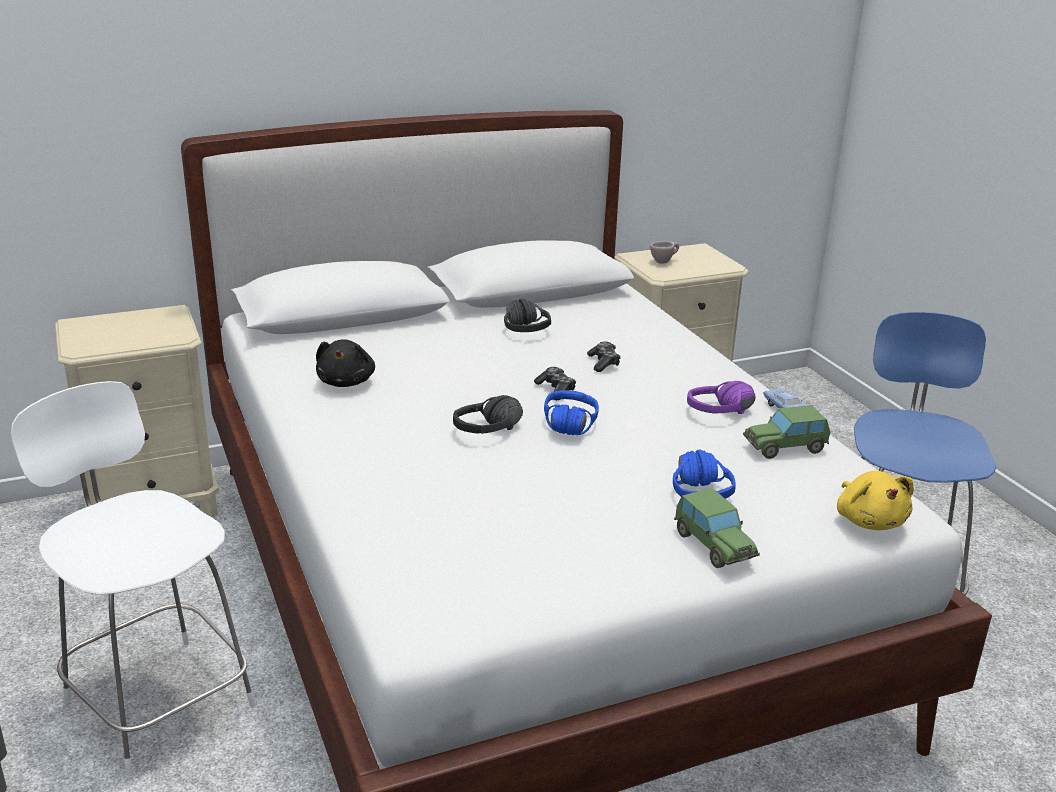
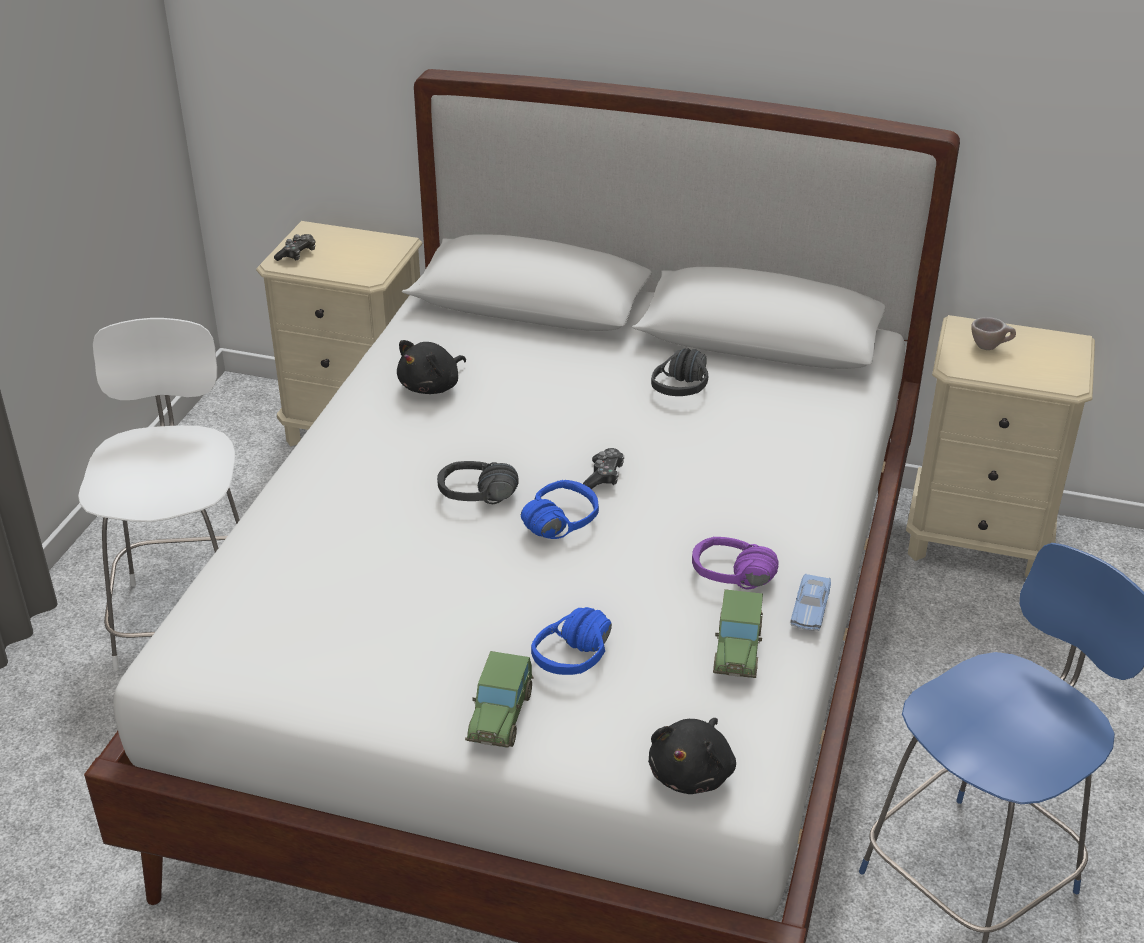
camera: 40 degrees right, 10 degrees up
game controller [587,342,621,372] -> game controller moved to [274,234,316,261]
toy car [743,405,830,459] -> toy car turned 105 degrees counterclockwise [713,589,763,678]
yellow plush toy [837,471,914,530] -> black plush toy [648,718,736,794]

